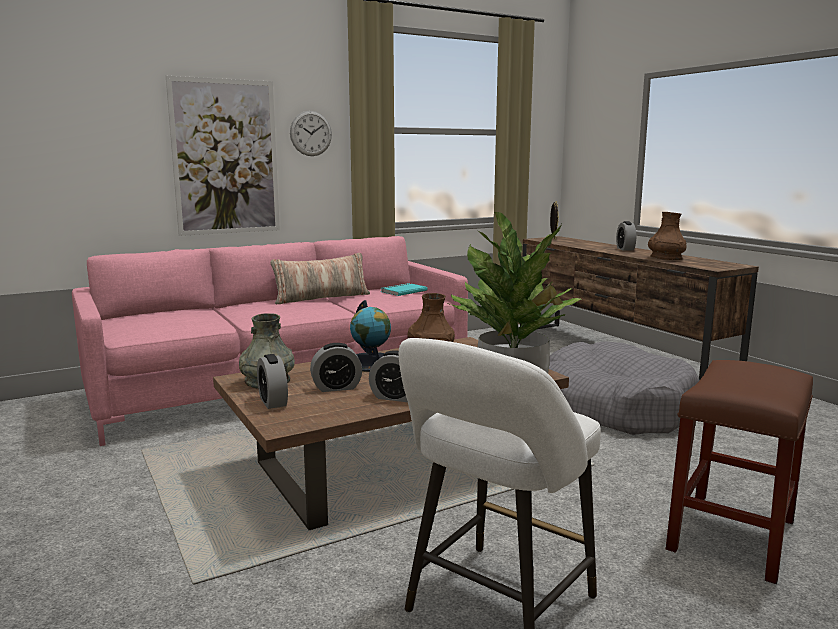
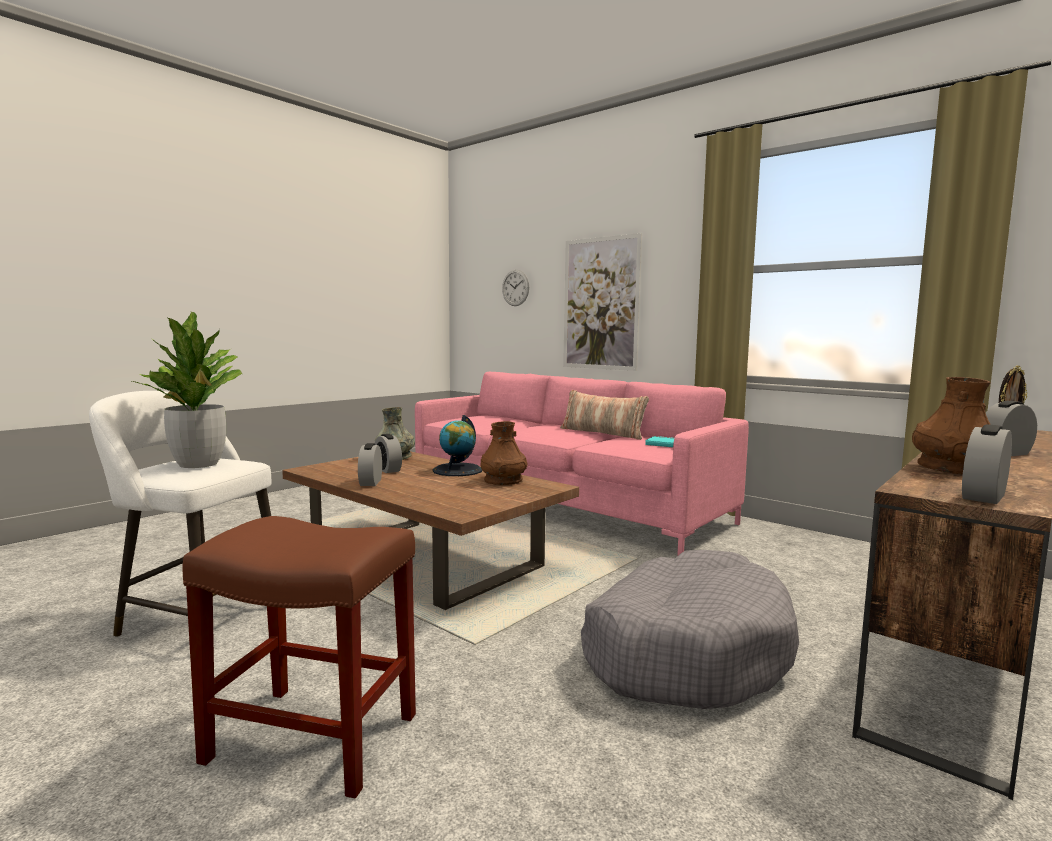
camera: 70 degrees right, 5 degrees down
alarm clock [257,354,288,409] -> alarm clock moved to [962,424,1012,504]
wall clock [290,111,332,156] -> wall clock moved to [502,270,529,306]

